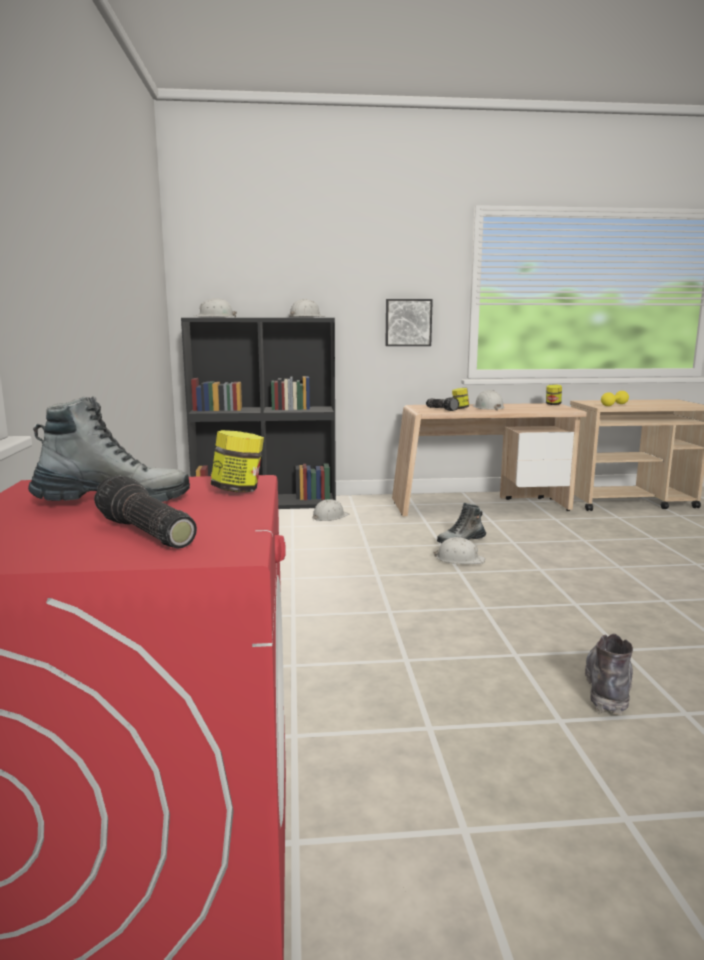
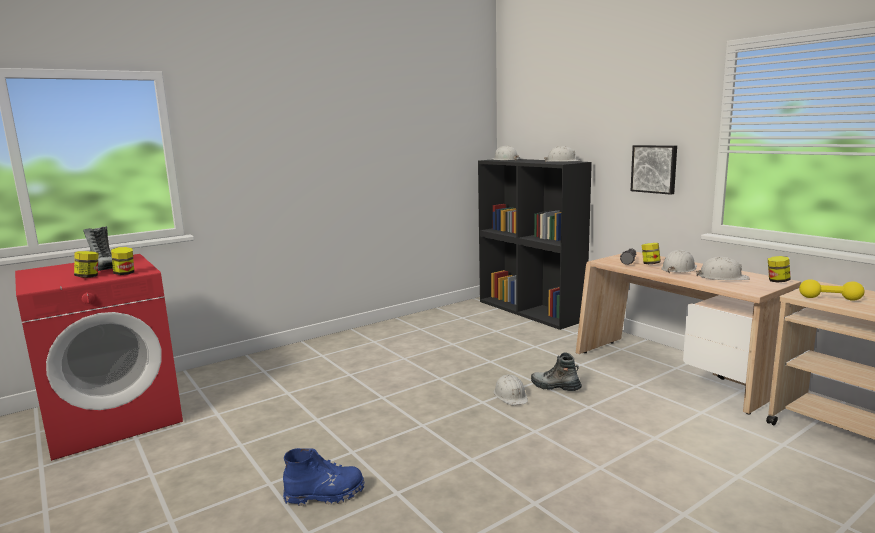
camera: 60 degrees right, 0 degrees up
flashlight [94,475,197,549] -> none
white hard hat [312,499,349,521] -> white hard hat moved to [696,257,750,280]
grey boot [585,633,633,715] -> blue boot [283,448,364,506]
none -> jar [74,251,98,278]

